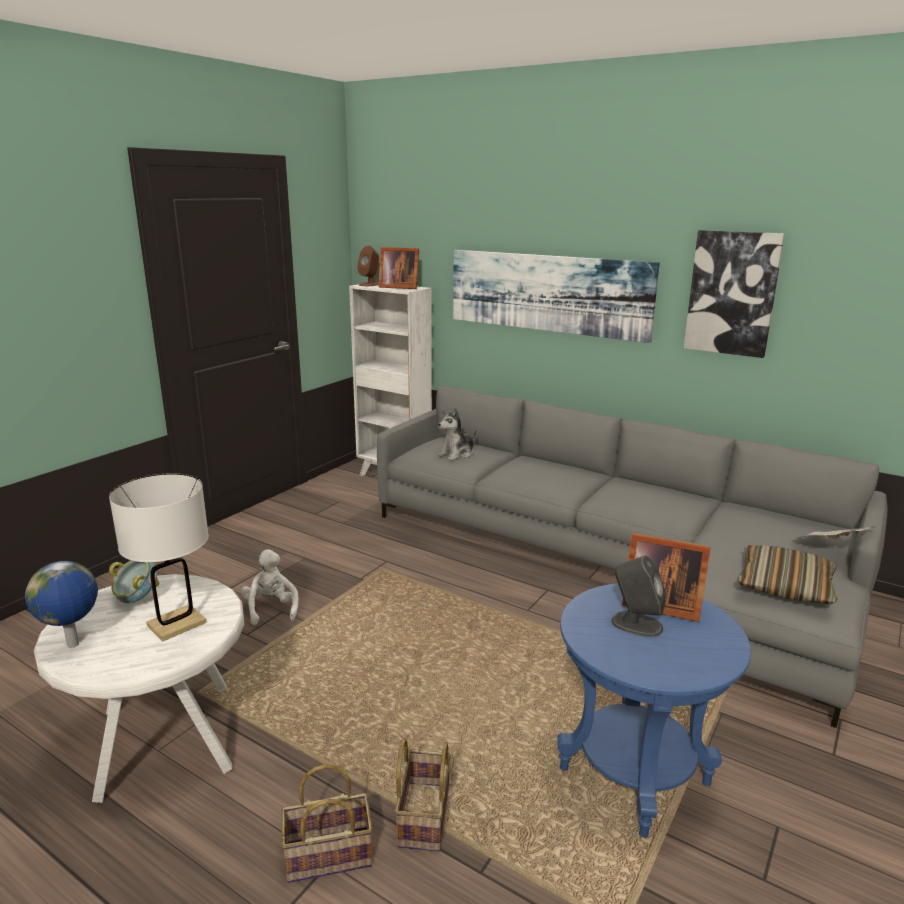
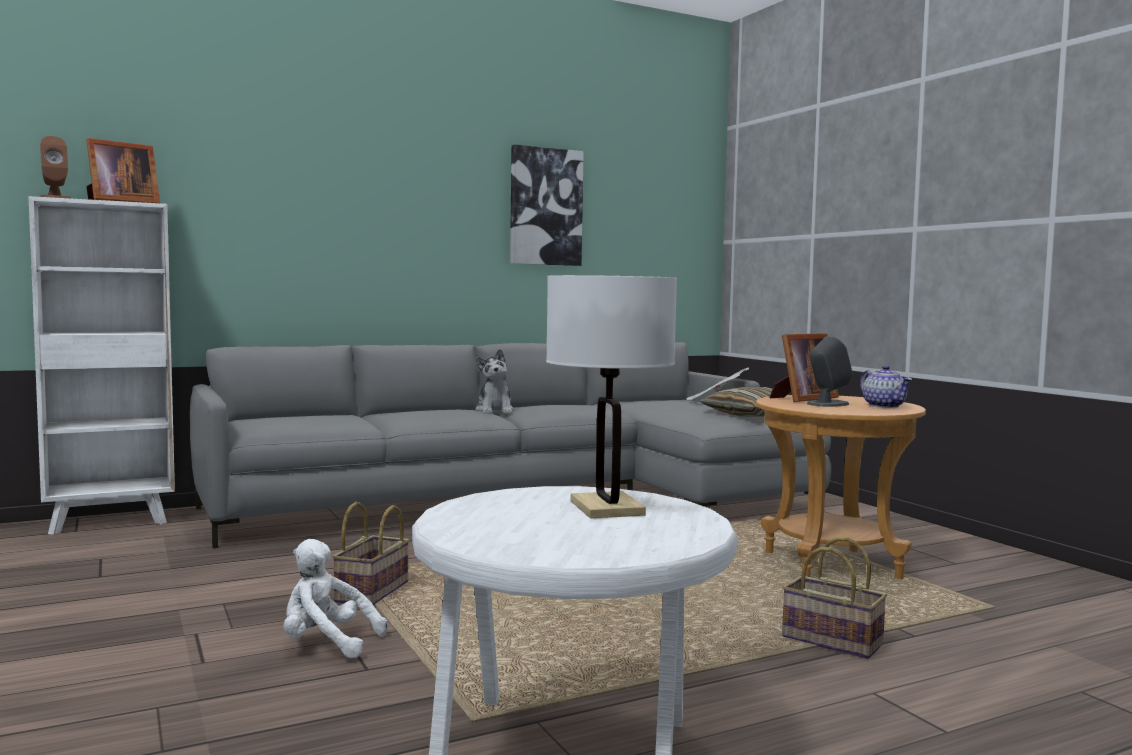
camera: 60 degrees left, 15 degrees down
globe [25,561,98,648] -> none
bowl [109,560,159,603] -> none
basket [281,764,372,883] -> basket moved to [332,502,410,606]
plush toy [437,408,476,461] -> plush toy moved to [475,349,515,414]
picture [453,250,660,343] -> none
blue side table [557,583,751,838] -> brown side table [756,395,926,579]
none -> teapot [860,365,912,408]

